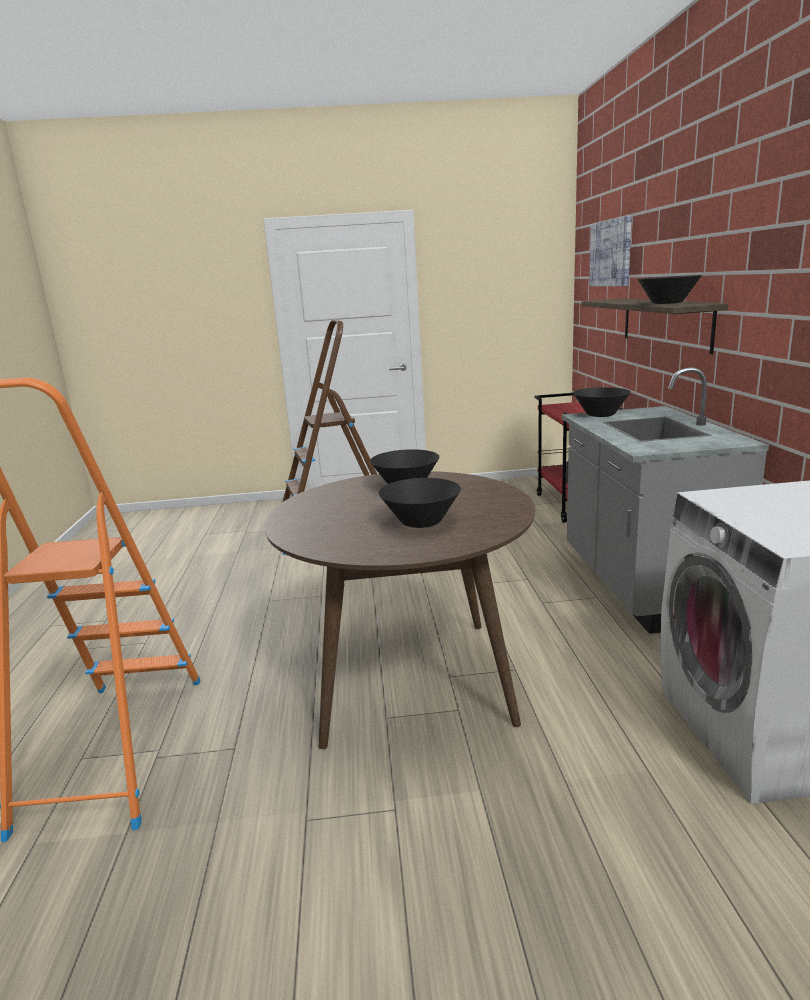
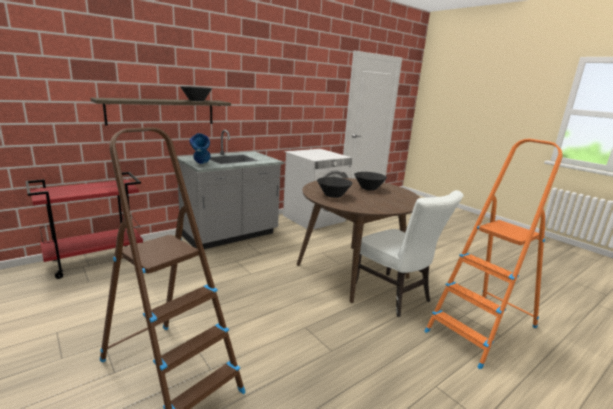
camera: 125 degrees left, 0 degrees up
black bowl [573,387,631,417] -> blue vase [190,133,211,164]
picture [589,215,632,286] -> none
none -> white chair [356,190,464,317]

